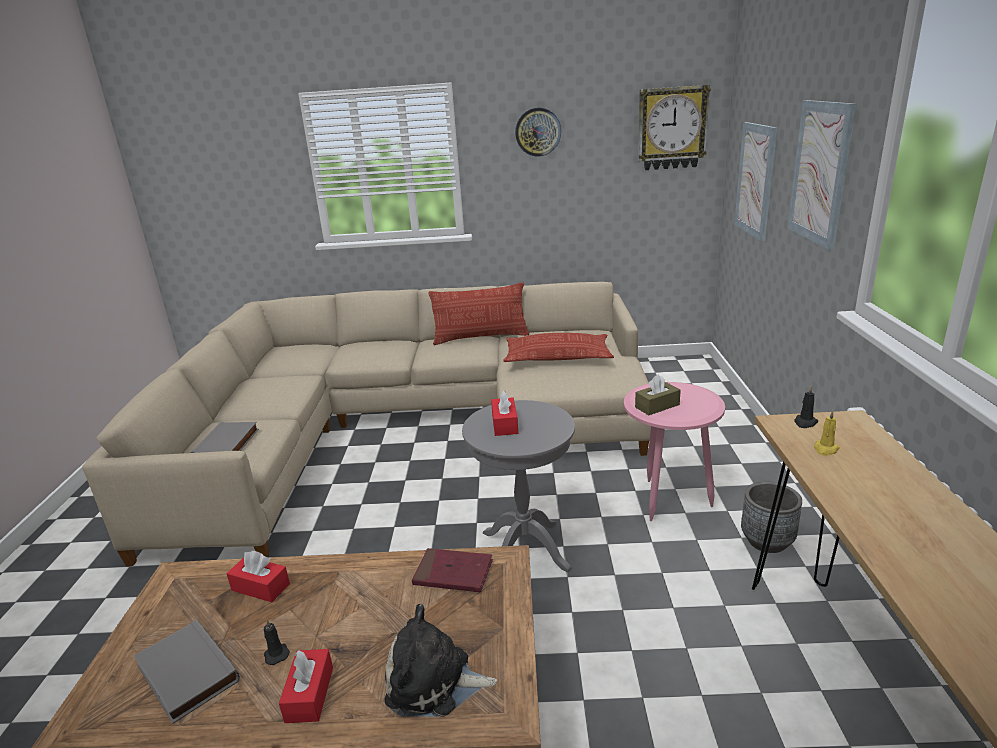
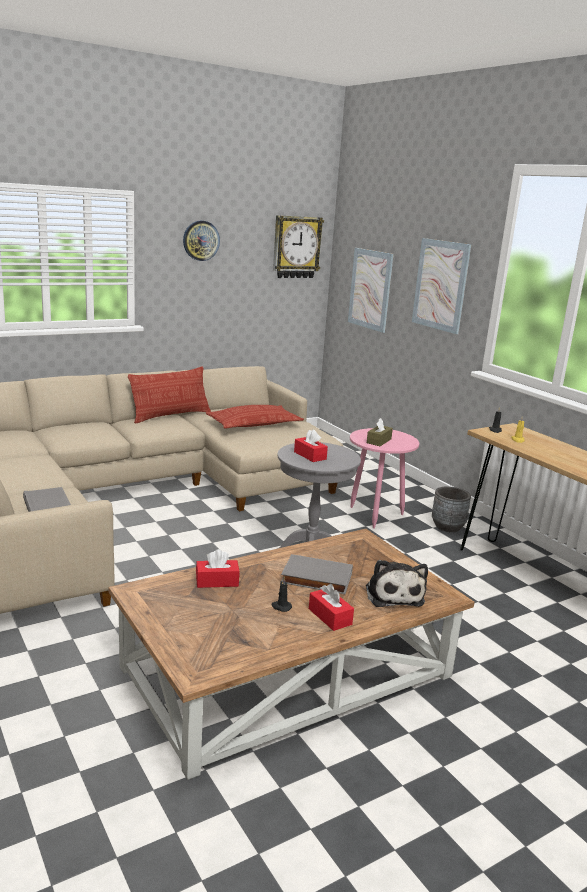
camera: 35 degrees left, 5 degrees down
grey book [134,620,240,724] -> grey book moved to [281,554,353,594]
plush toy [384,604,497,717] -> plush toy turned 75 degrees counterclockwise [366,560,428,607]
red book [412,548,493,592] -> none

